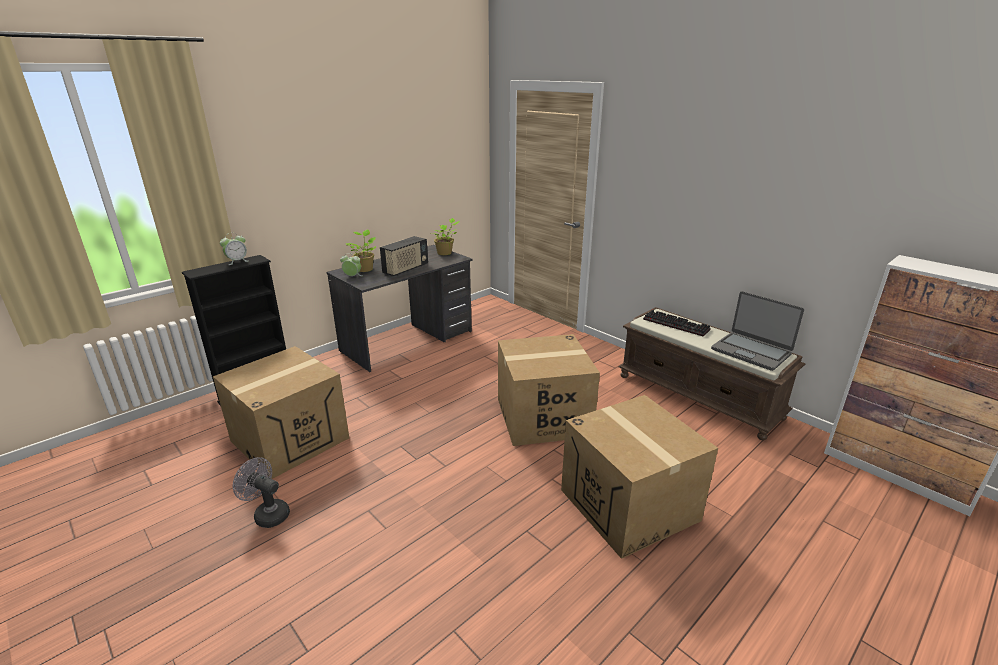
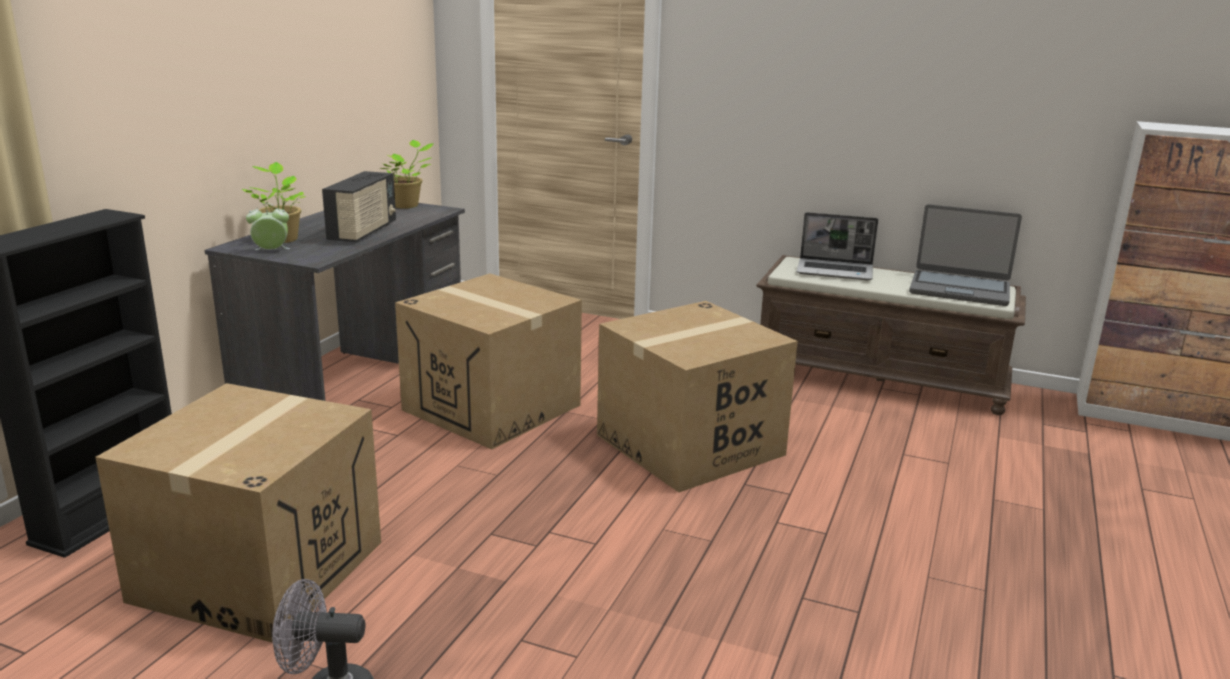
camera: 25 degrees left, 5 degrees down
alarm clock [220,233,248,265] -> none
cardboard box [561,395,718,559] -> cardboard box moved to [395,273,582,449]
keyboard [643,310,711,337] -> laptop [796,212,878,280]

